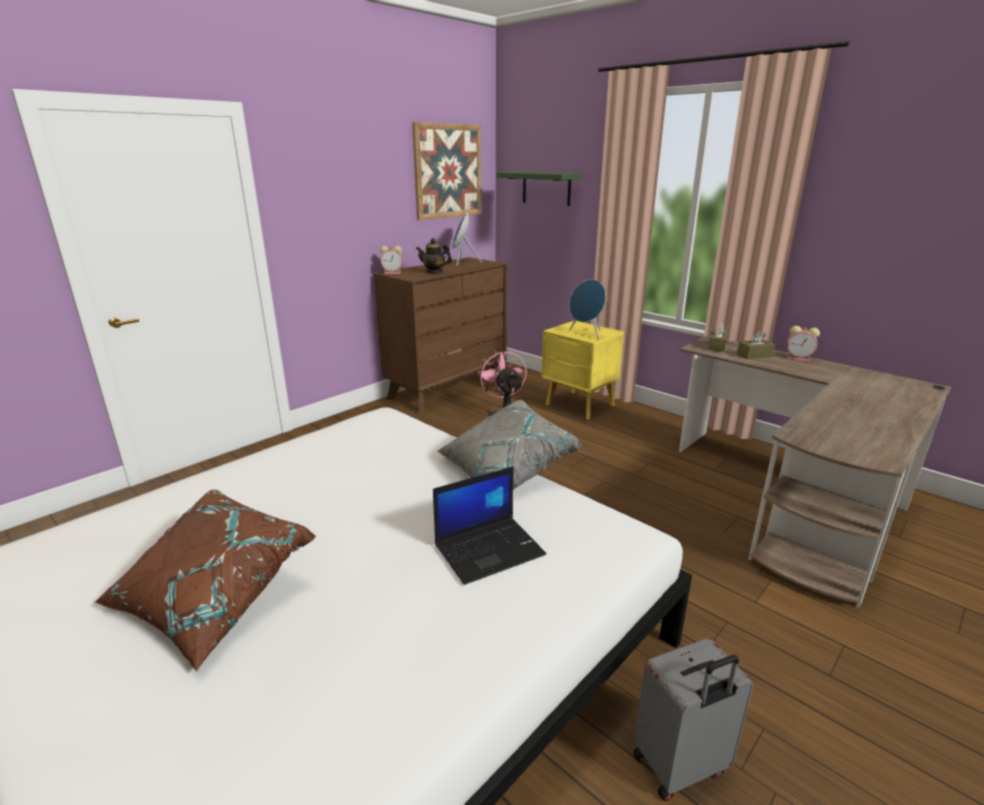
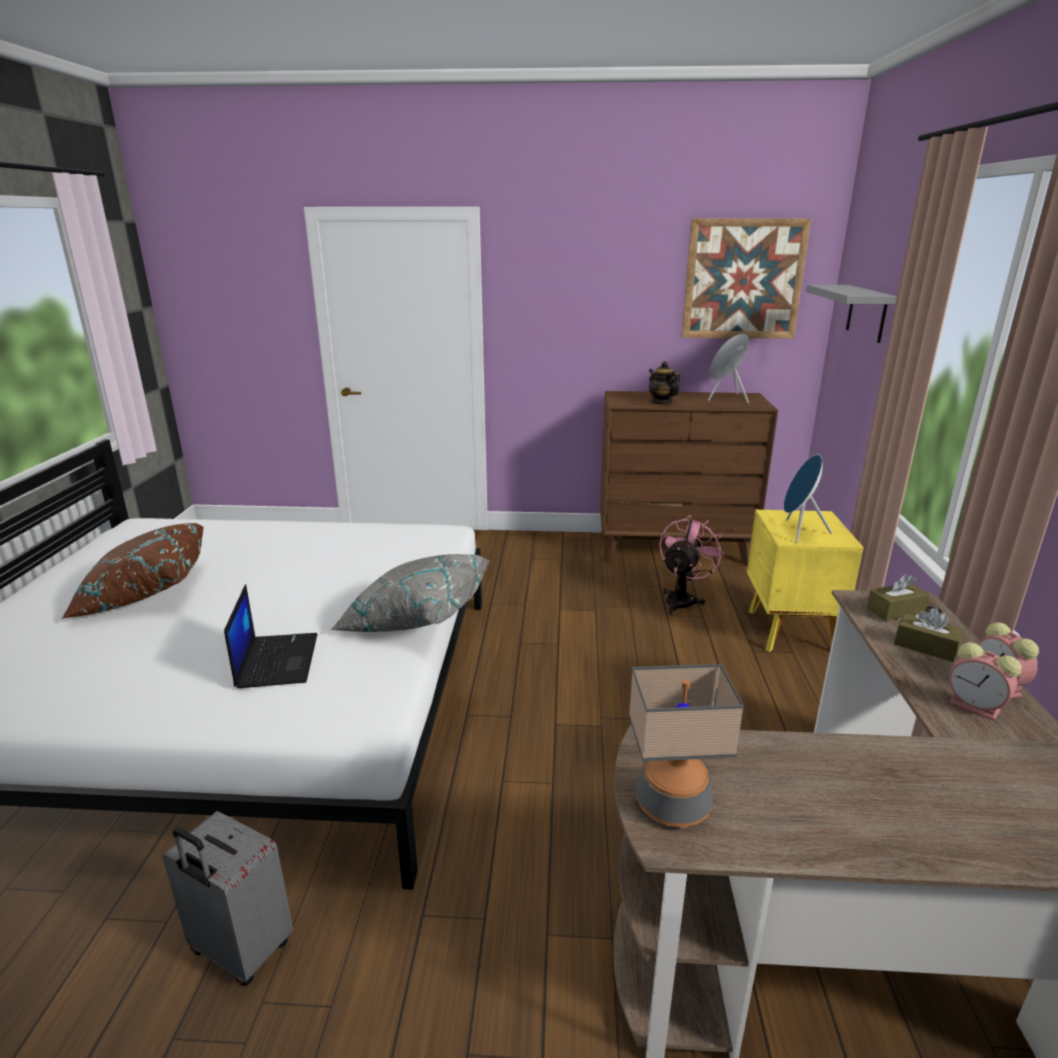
camera: 50 degrees right, 0 degrees up
alarm clock [380,246,403,274] -> alarm clock moved to [949,642,1022,721]
laptop [433,466,546,585] -> laptop turned 120 degrees counterclockwise [224,584,317,688]
green shelf [497,172,581,206] -> grey shelf [806,285,897,343]
none -> table lamp [629,664,744,827]

